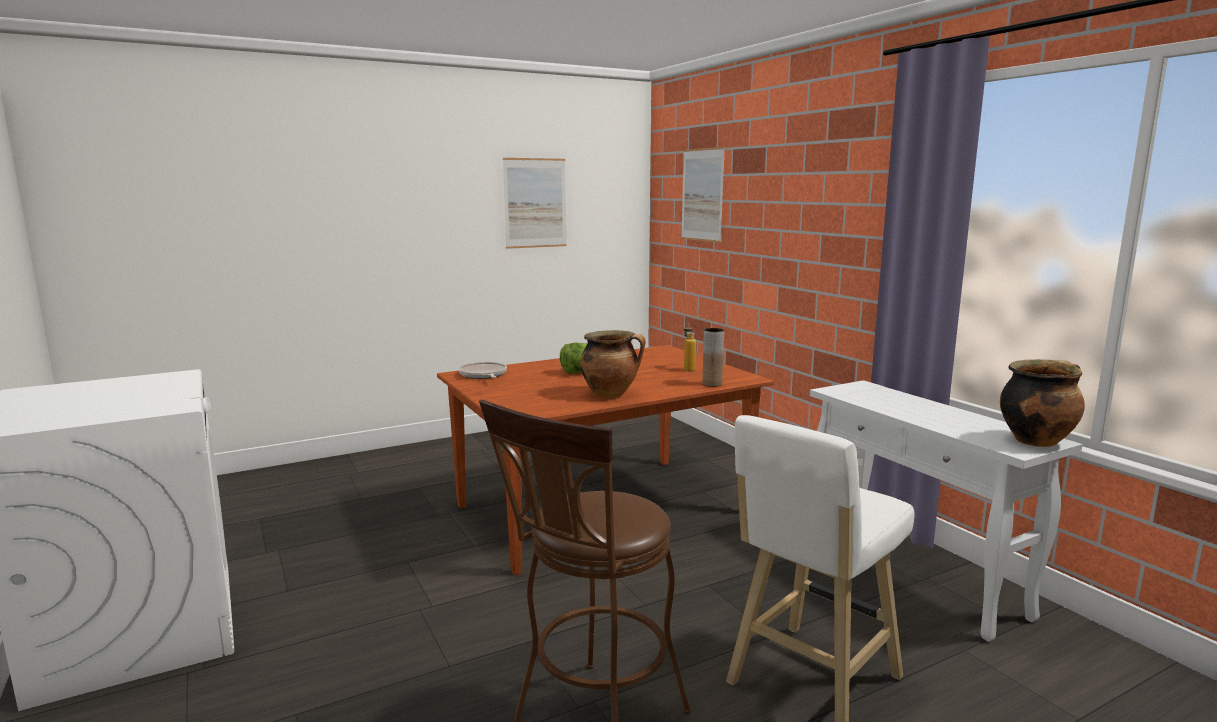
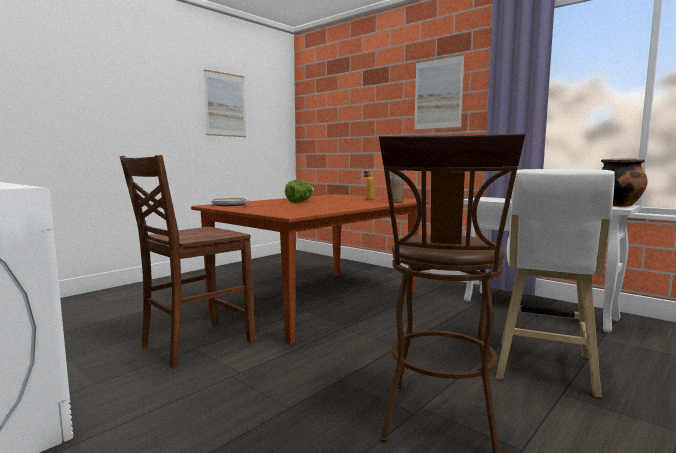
camera: 20 degrees left, 5 degrees down
cooking pot [580,330,646,398] -> none
picture [681,147,725,243] -> picture moved to [414,53,464,131]
none -> brown chair [120,155,255,368]

